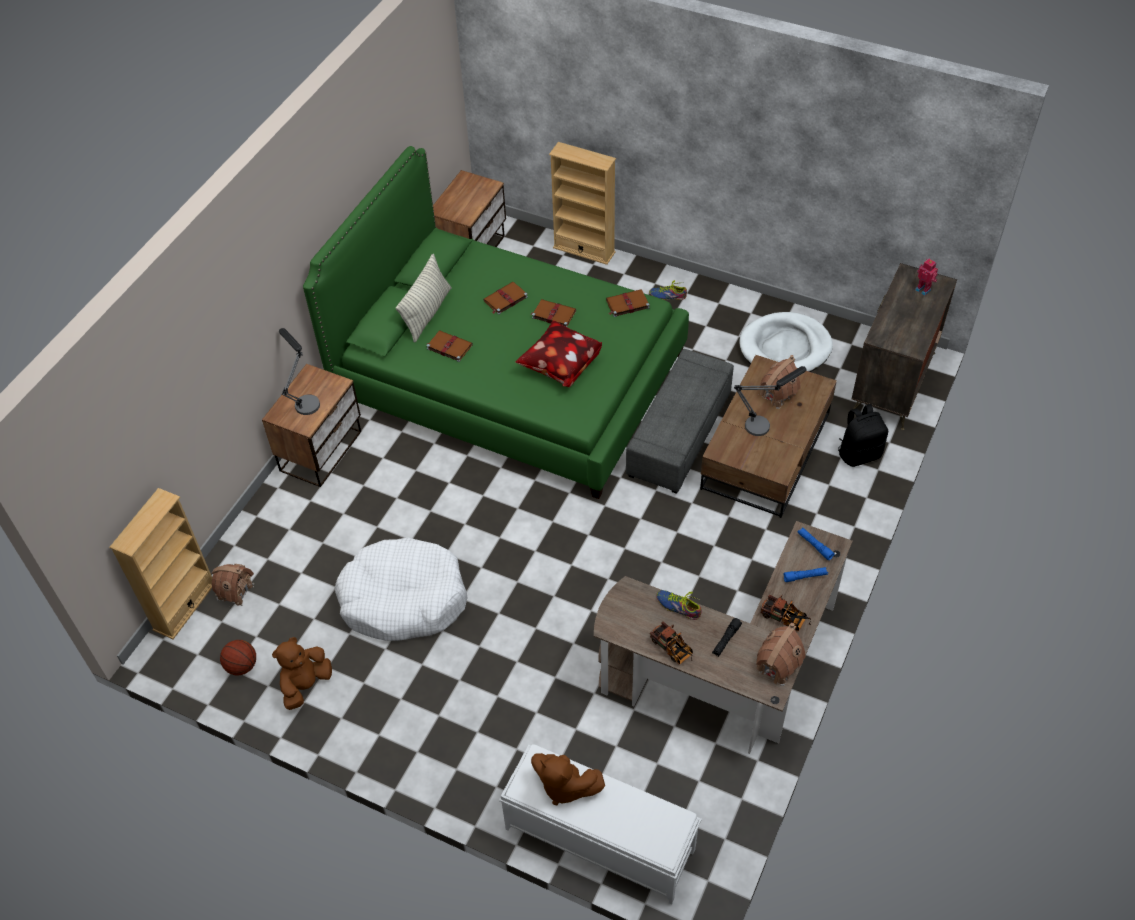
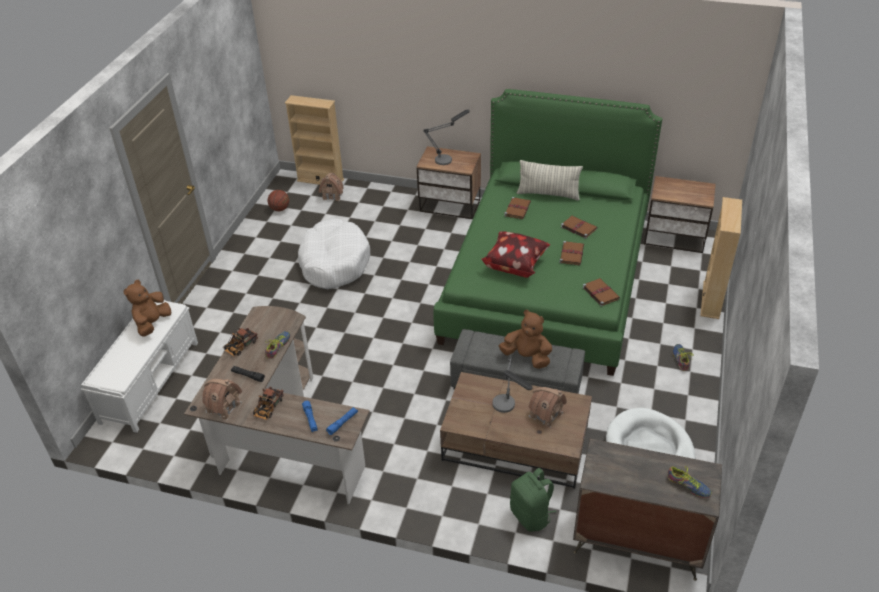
camera: 80 degrees right, 10 degrees down
brown plush toy [272,637,332,710] -> brown plush toy moved to [499,310,552,369]
black backpack [838,404,888,467] -> green backpack [510,468,556,532]
toy robot [915,259,938,296] -> shoe [668,466,712,498]

